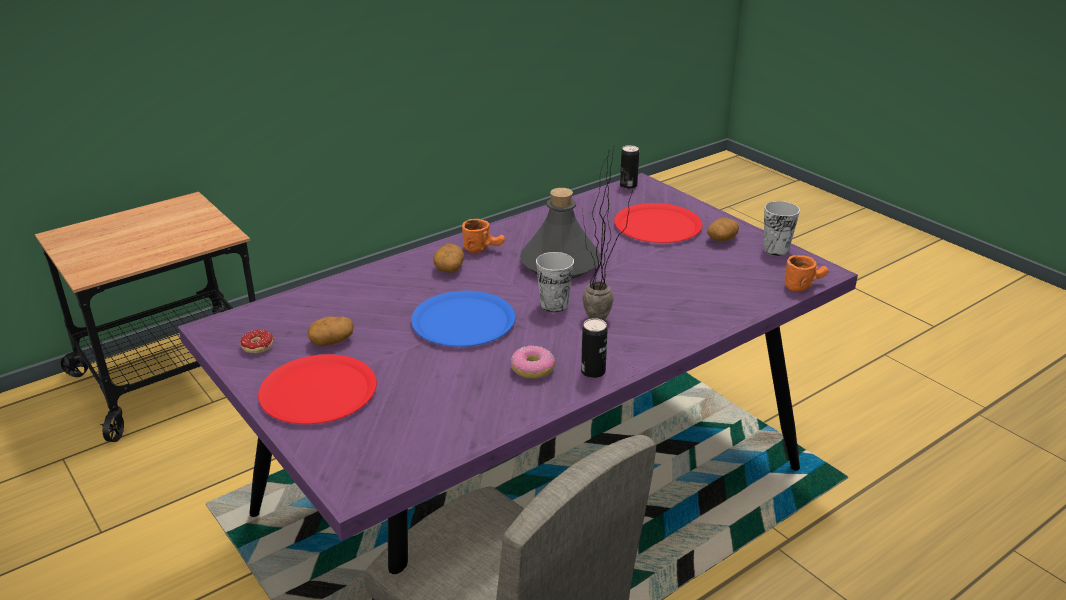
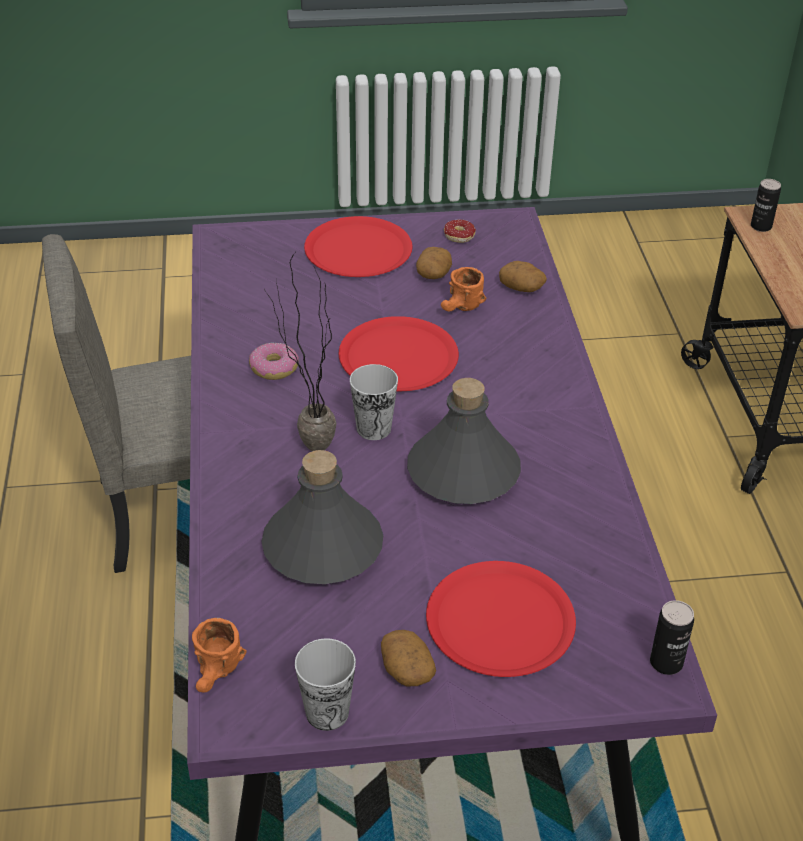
camera: 120 degrees right, 10 degrees up
blue plate [411,291,516,347] -> red plate [339,316,459,391]
potato [433,244,464,273] -> potato moved to [499,261,547,292]
orange mug [462,219,505,253] -> orange mug moved to [441,267,486,311]
can [581,318,608,378] -> can moved to [751,179,781,232]
none -> grey bottle [261,450,383,584]

